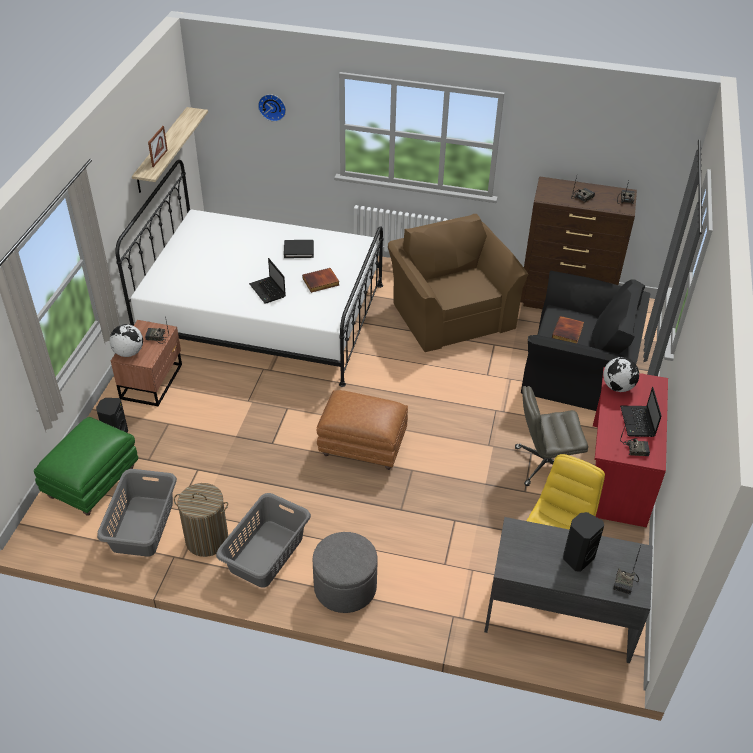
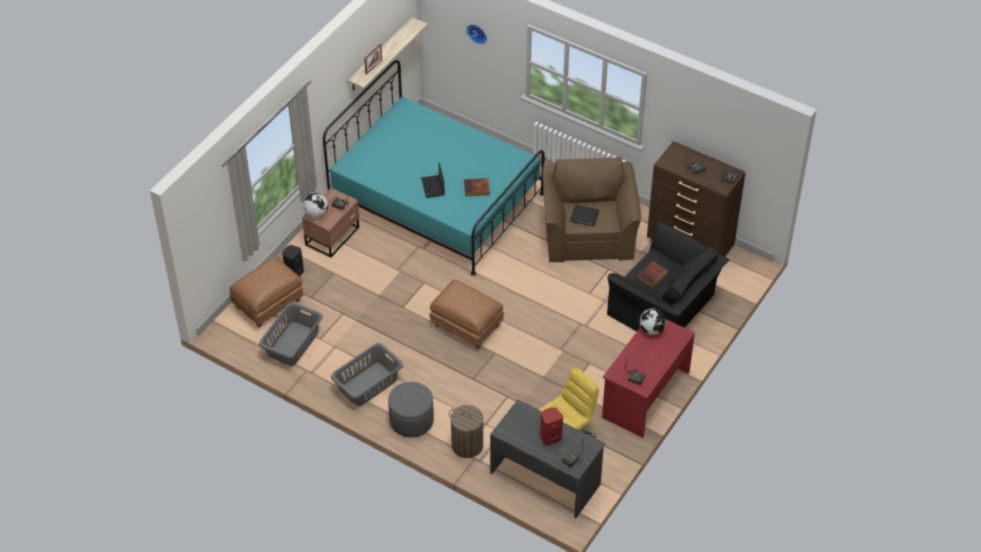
camera: 20 degrees right, 5 degrees up
green ottoman [34,417,138,516] -> brown ottoman [229,257,303,327]
white bed [115,160,383,387] -> turquoise bed [323,60,545,276]
laundry basket [174,483,228,557] -> laundry basket moved to [449,405,486,458]
black book [284,240,314,258] -> black book moved to [570,205,599,226]
grey office chair [515,386,588,486] -> none
black speaker [563,512,604,572] -> red speaker [540,407,563,446]
laptop [620,387,662,437] -> none

